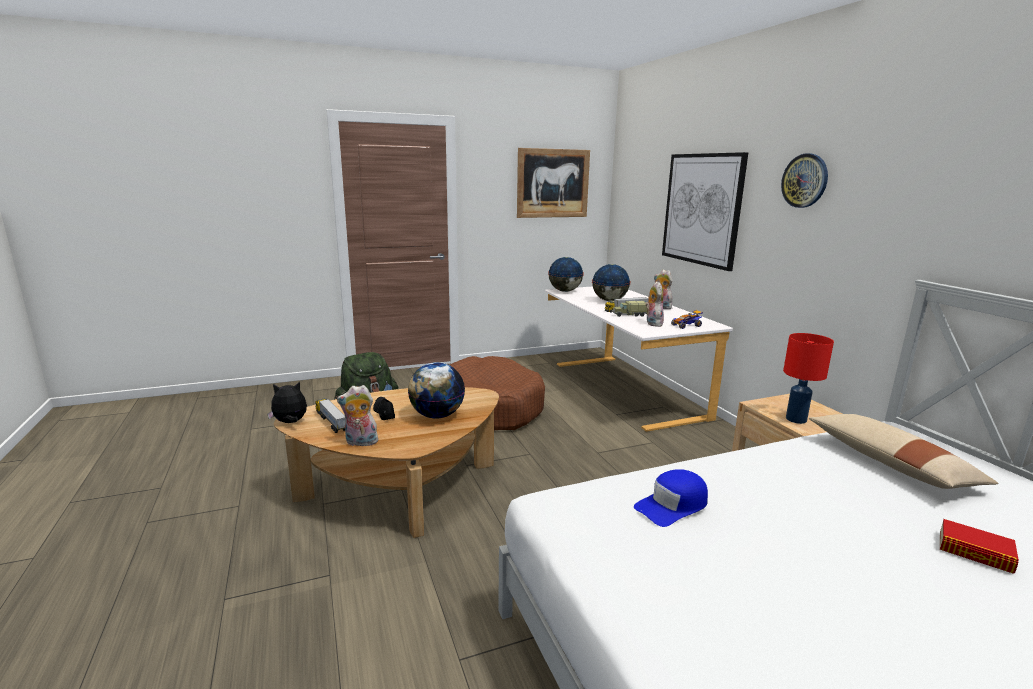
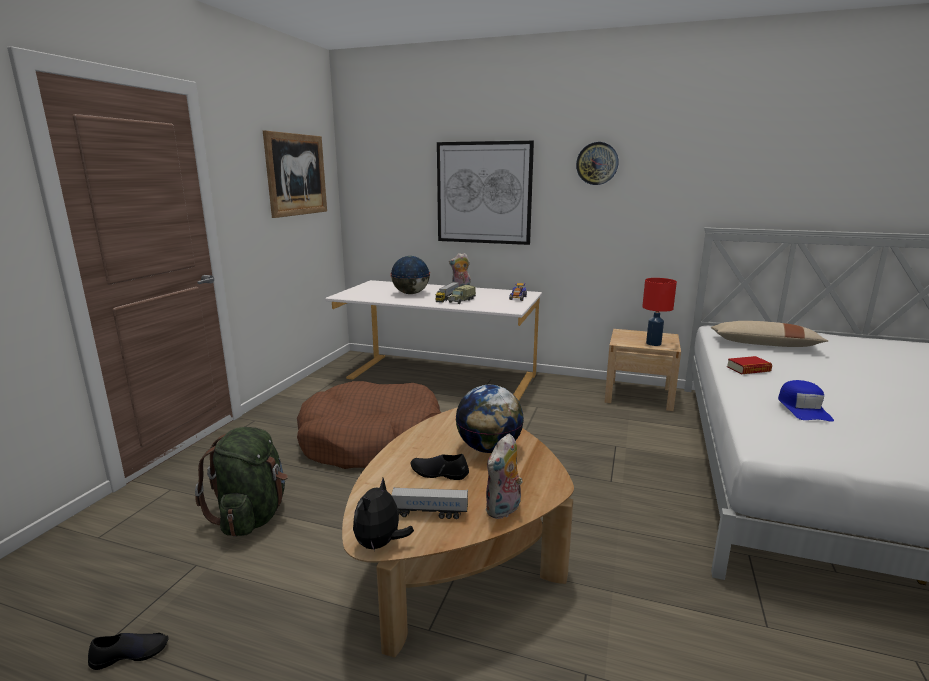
camera: 50 degrees left, 0 degrees up
globe [548,257,584,292] -> none
plush toy [645,281,664,327] -> none
book [940,519,1019,574] -> book moved to [727,356,772,374]
none -> black shoe [88,633,169,670]

